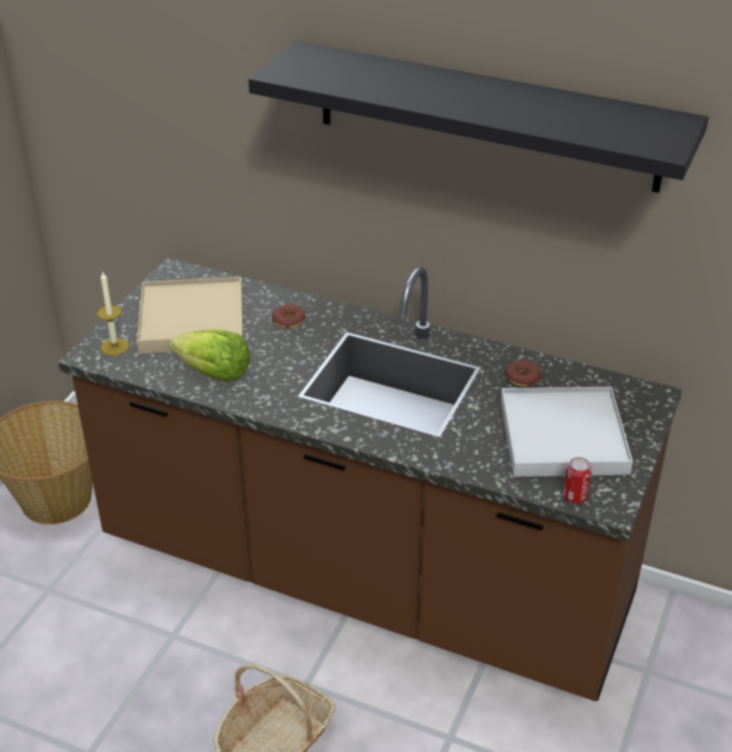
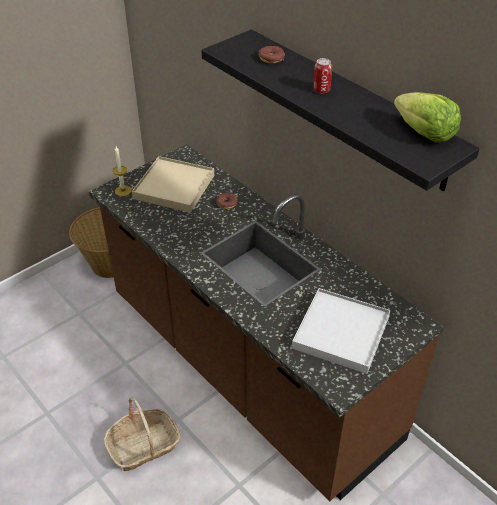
camera: 25 degrees right, 5 degrees up
lettuce [170,329,250,382] -> lettuce moved to [394,92,461,143]
donut [506,360,542,387] -> donut moved to [259,46,285,64]
can [563,457,592,504] -> can moved to [313,58,332,94]

